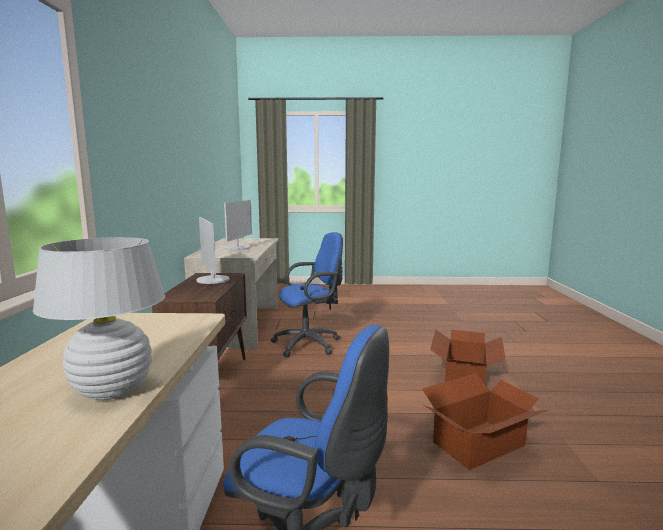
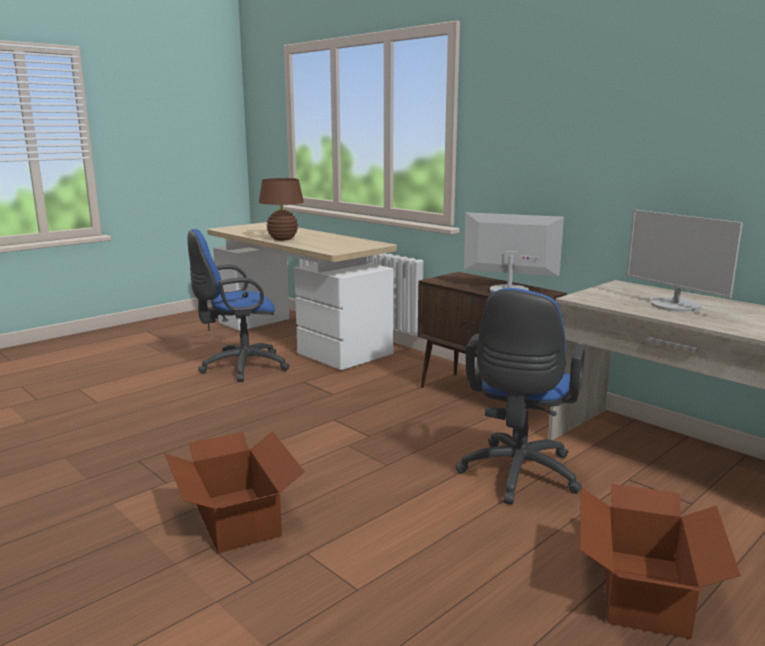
camera: 135 degrees right, 5 degrees up
white table lamp [33,237,165,400] -> brown table lamp [259,178,304,241]
cardboard box [422,373,548,470] -> cardboard box moved to [580,484,741,639]

